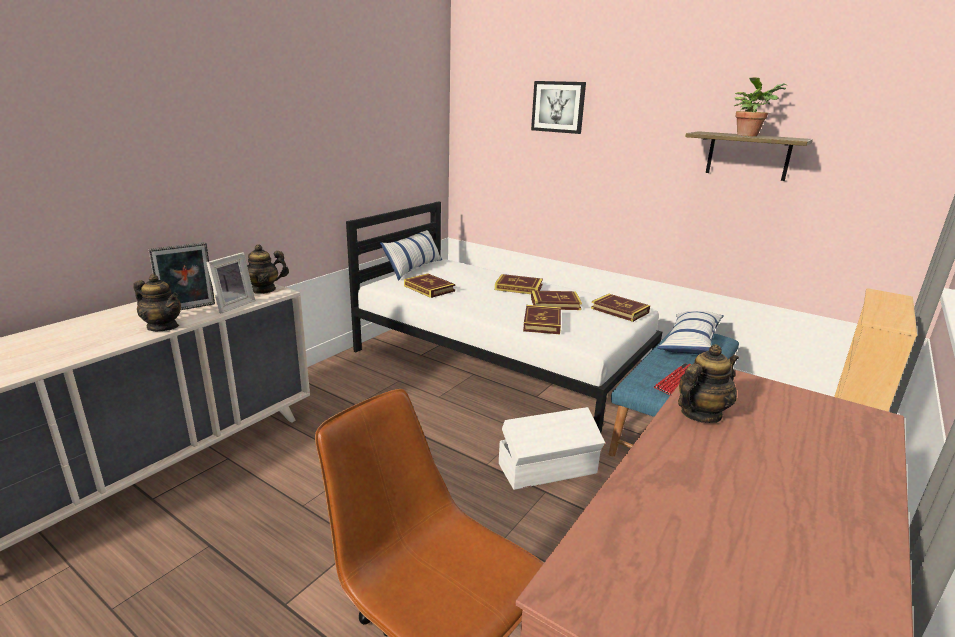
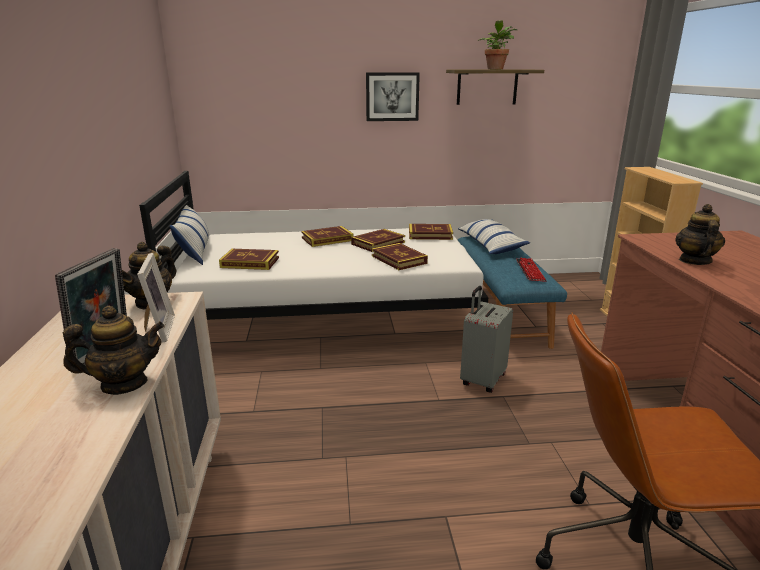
camera: 40 degrees left, 0 degrees up
white storage box [499,407,605,490] -> grey suitcase [460,286,513,393]
picture [531,81,586,134] -> picture moved to [366,72,420,121]

